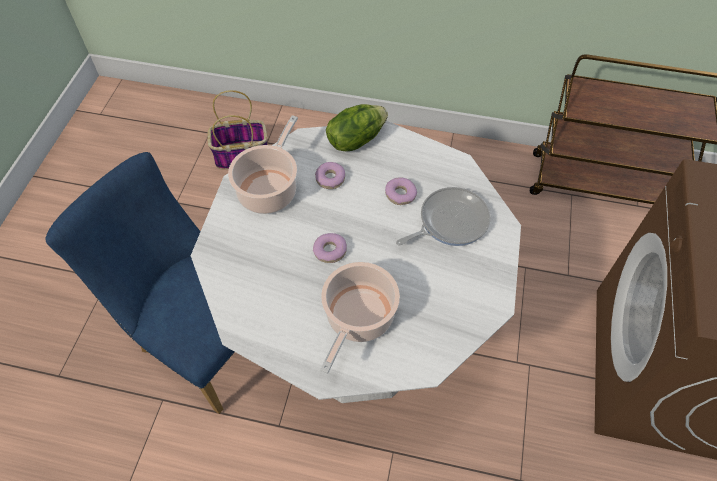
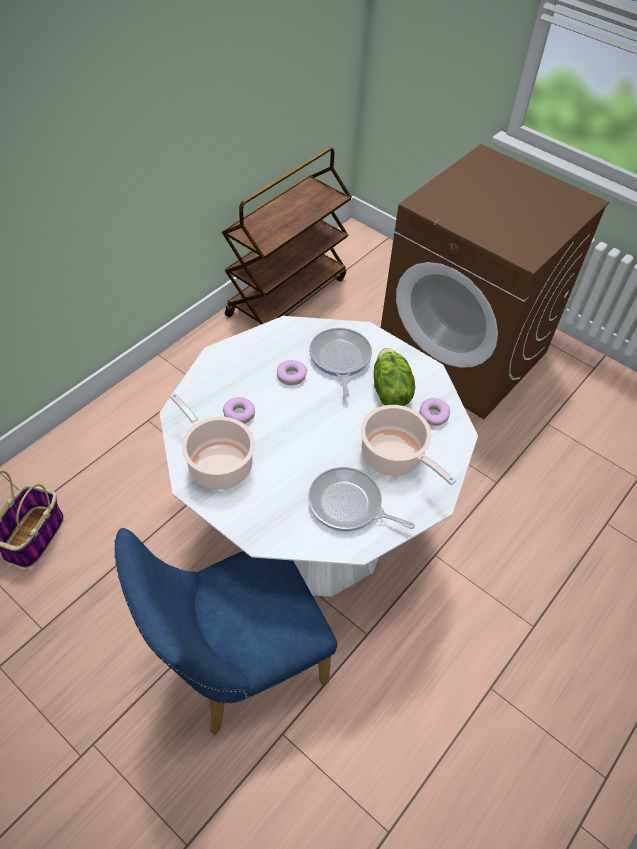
camera: 65 degrees left, 5 degrees down
donut [313,233,347,263] -> donut moved to [419,398,450,426]
lettuce [326,104,388,151] -> lettuce moved to [374,348,415,406]
none -> frying pan [308,467,415,531]

